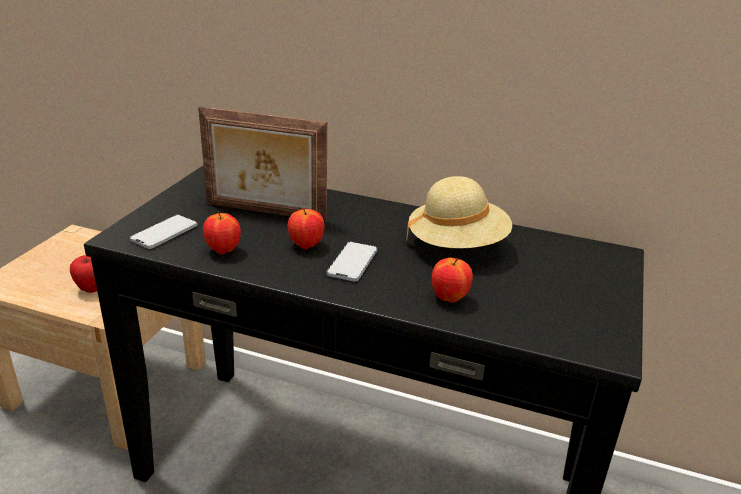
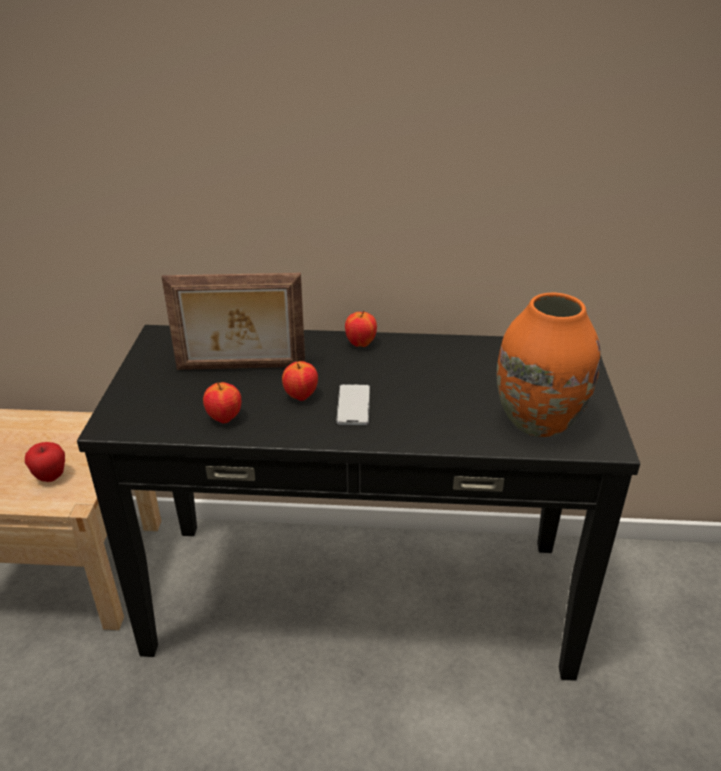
camera: 15 degrees left, 5 degrees up
phone [130,215,198,249] -> none
beige hat [406,176,512,249] -> none
apple [432,257,473,303] -> apple moved to [345,311,377,347]
none -> orange vase [497,293,600,437]

